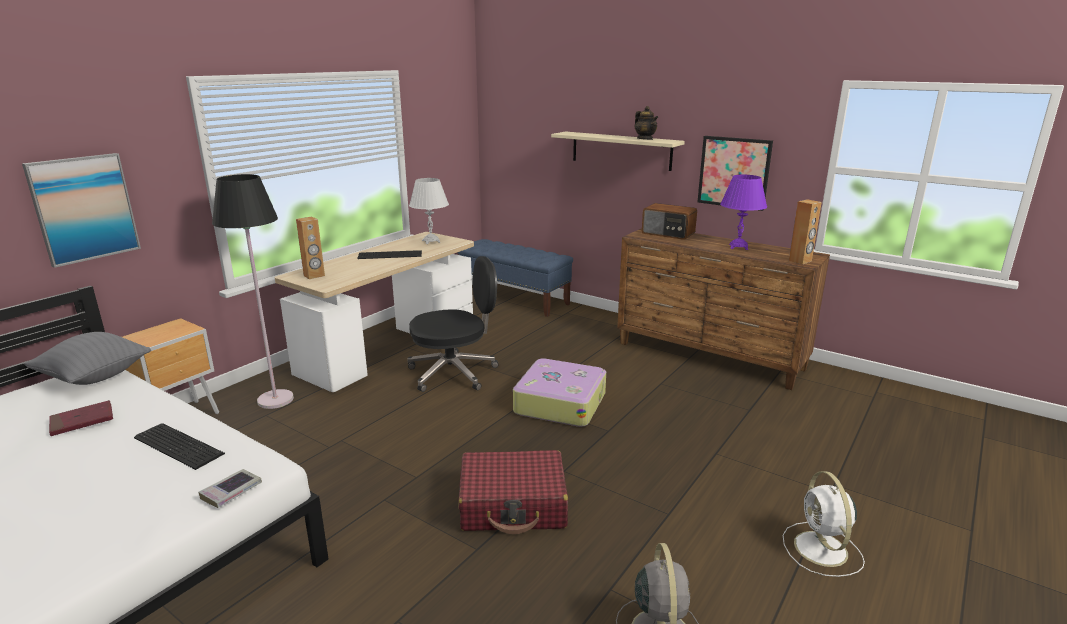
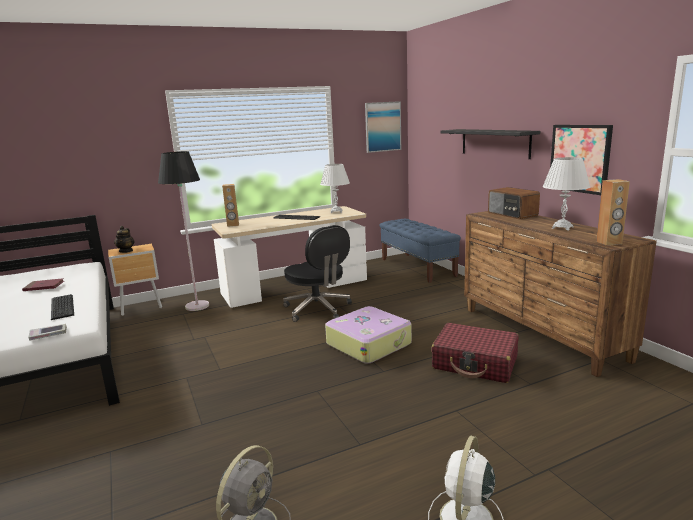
camera: 30 degrees right, 5 degrees down
picture [22,153,141,268] -> picture moved to [365,101,401,153]
grey pillow [24,332,151,385] -> none
black office chair [407,256,499,392] -> black office chair turned 45 degrees clockwise [283,225,352,322]
red suitcase [458,450,568,534] -> red suitcase moved to [431,323,519,383]
beige shelf [551,132,685,171] -> black shelf [441,129,540,159]
teapot [634,106,658,140] -> teapot moved to [114,226,135,253]
purple table lamp [720,175,767,250] -> white table lamp [542,157,590,230]

